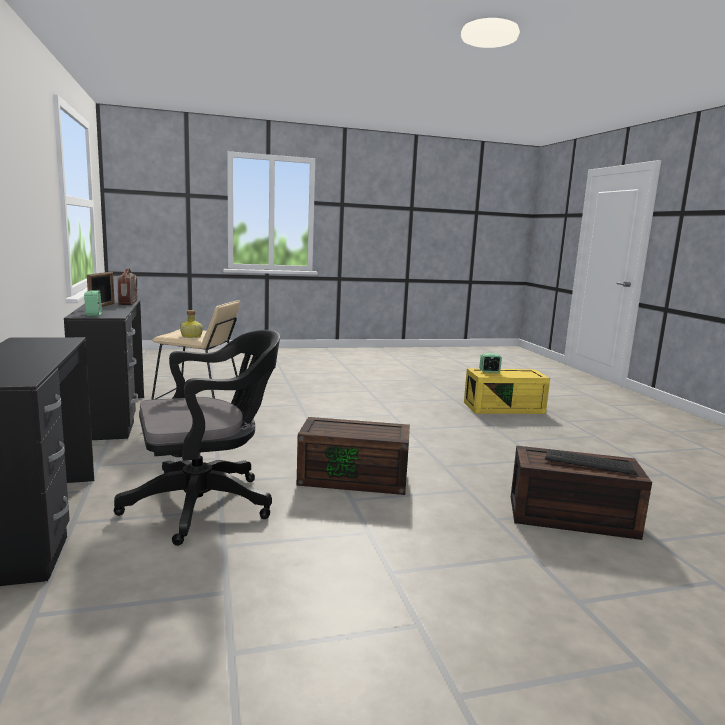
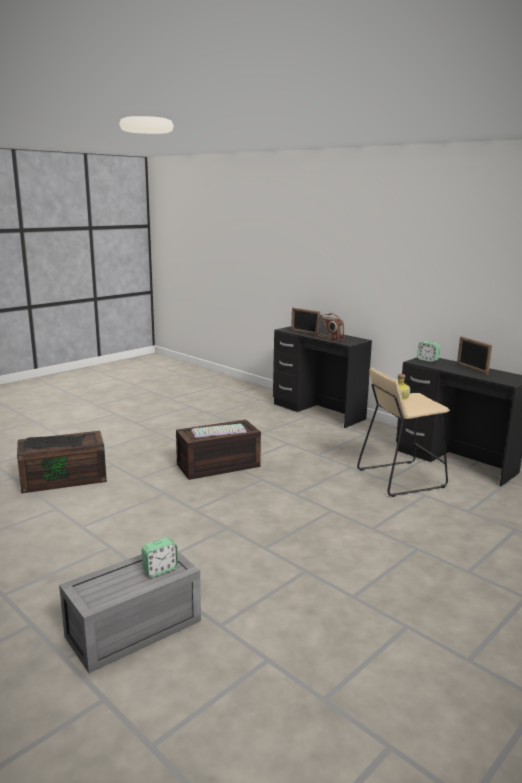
camera: 150 degrees right, 5 degrees up
black office chair [114,330,280,546] -> none
radio [117,268,138,305] -> radio moved to [315,313,344,342]
yellow storage box [464,368,550,414] -> grey storage box [59,551,201,673]
none -> keyboard [191,424,247,438]
none -> picture frame [291,308,320,335]

